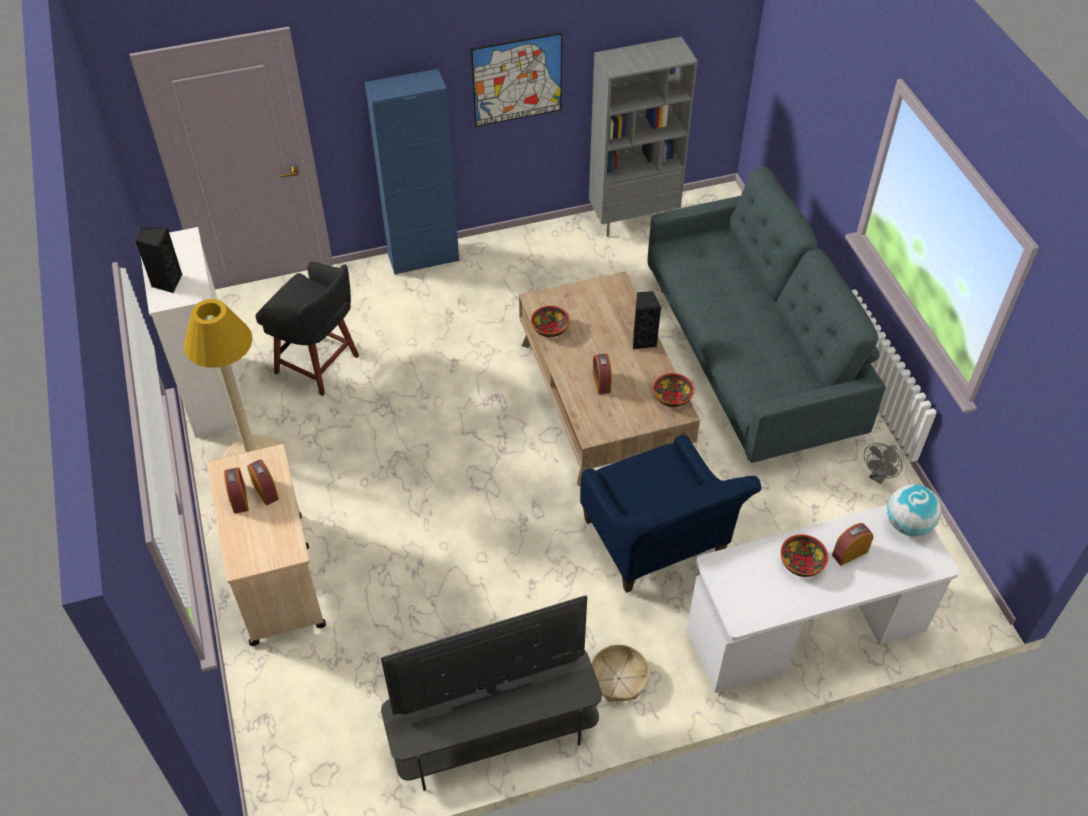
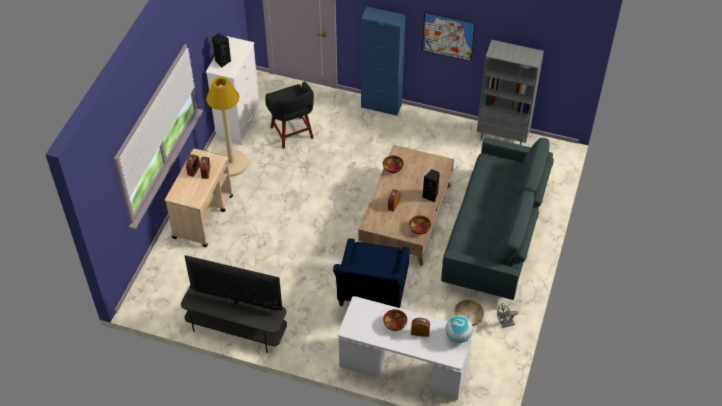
camera: 35 degrees right, 0 degrees up
basket [591,644,650,702] -> basket moved to [454,299,484,326]

